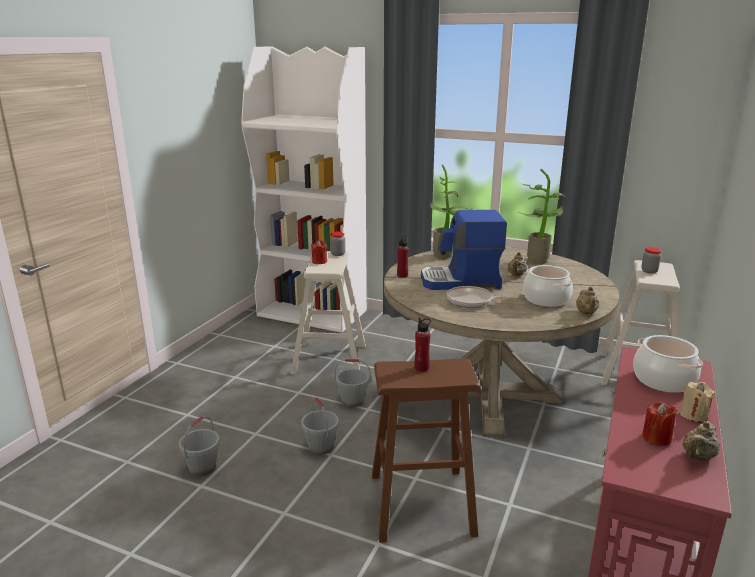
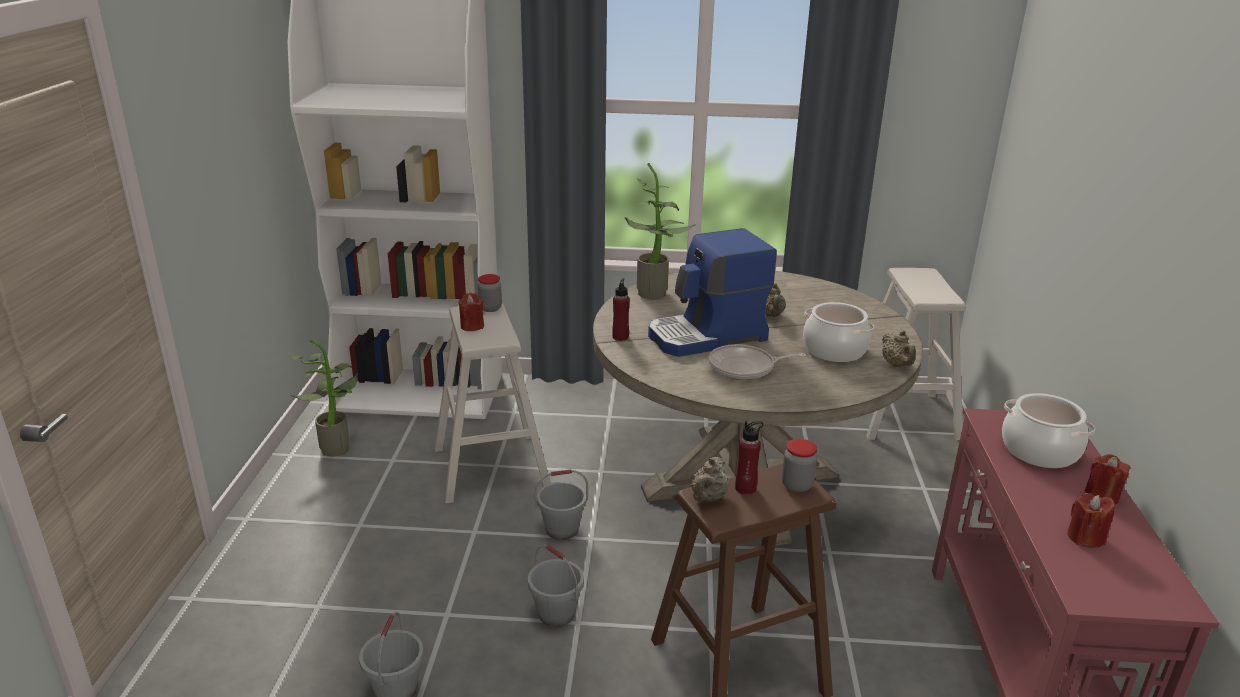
camera: 20 degrees left, 5 degrees up
potted plant [519,169,564,264] -> potted plant moved to [287,339,358,457]
jar [641,247,661,274] -> jar moved to [782,439,817,492]
beige candle [680,382,715,422] -> red candle [1084,454,1131,504]
beige teapot [682,421,720,461] -> beige teapot moved to [691,457,729,502]

